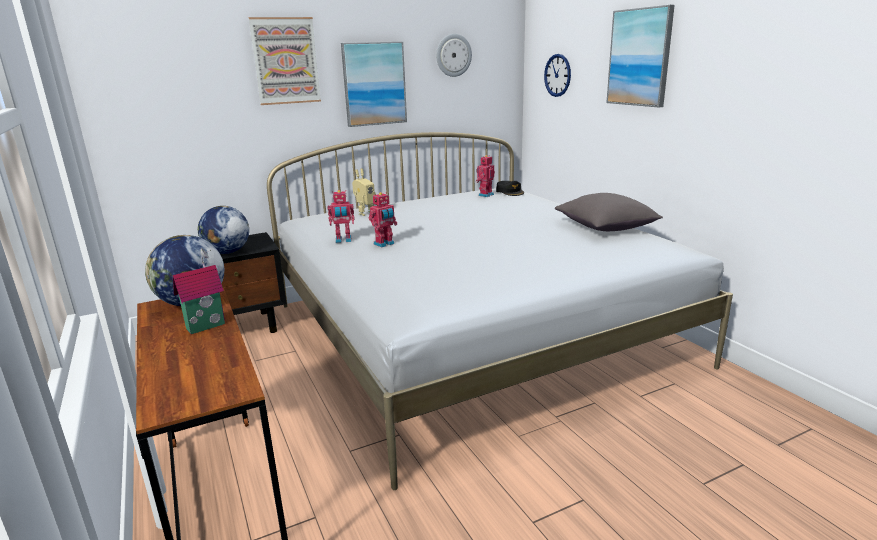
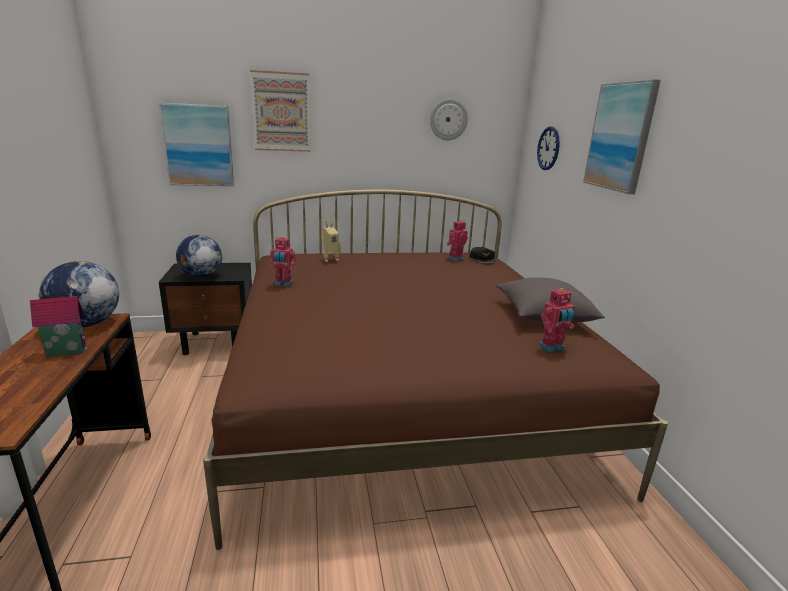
camera: 15 degrees right, 0 degrees up
white bed [267,132,733,490] -> brown bed [203,189,668,550]
picture [341,42,407,127] -> picture moved to [159,103,234,186]
toy robot [369,192,397,248] -> toy robot moved to [538,288,575,352]

